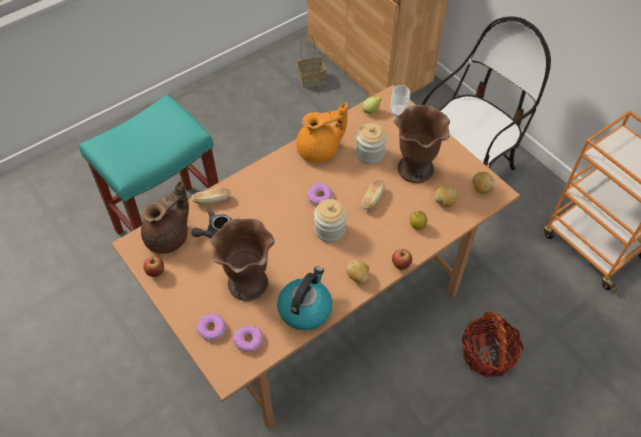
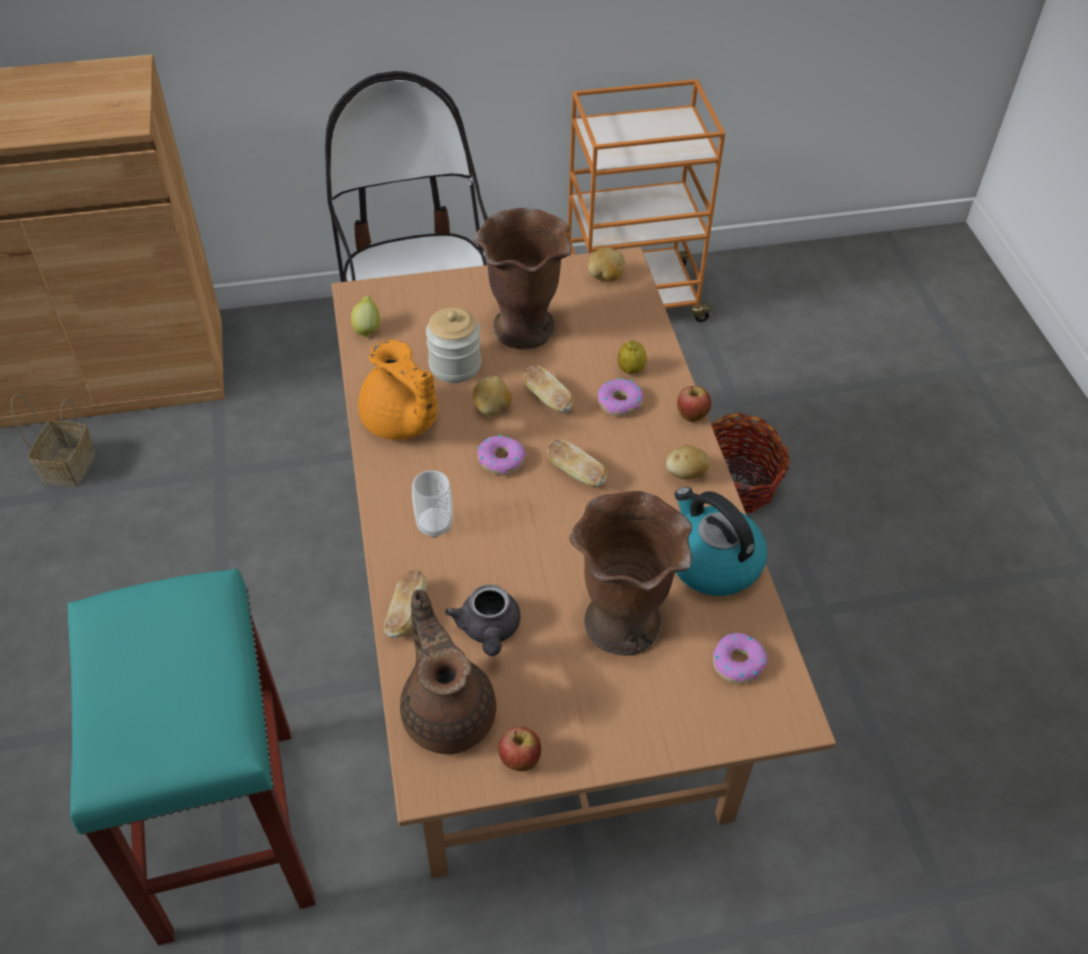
camera: 65 degrees left, 5 degrees down
donut [196,313,226,341] -> donut moved to [597,378,644,416]
orange teapot [296,103,348,163] -> orange teapot turned 135 degrees clockwise [358,340,438,440]
jar [314,199,346,242] -> bread [547,439,607,487]
cup [390,85,410,117] -> cup moved to [412,470,453,538]
potato [434,185,458,207] -> potato moved to [473,376,512,415]

